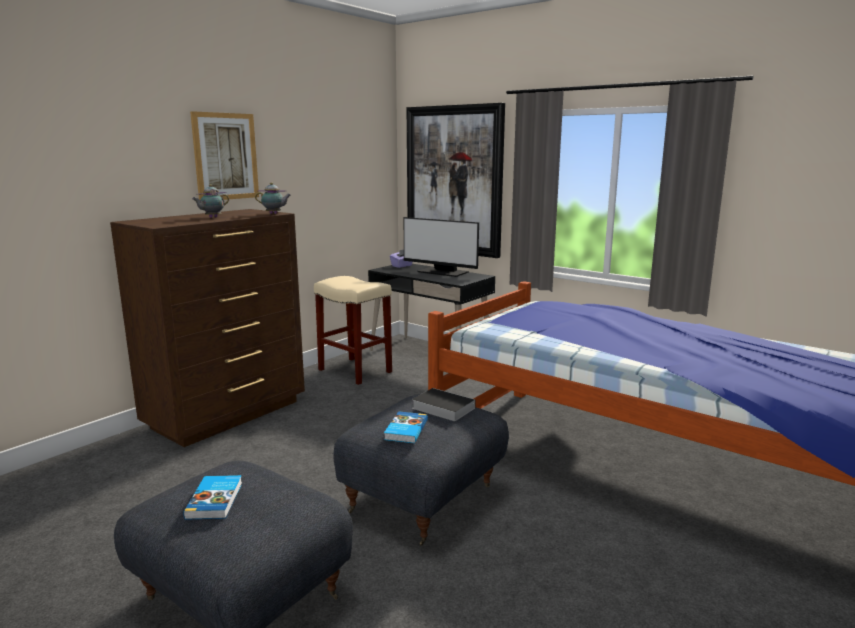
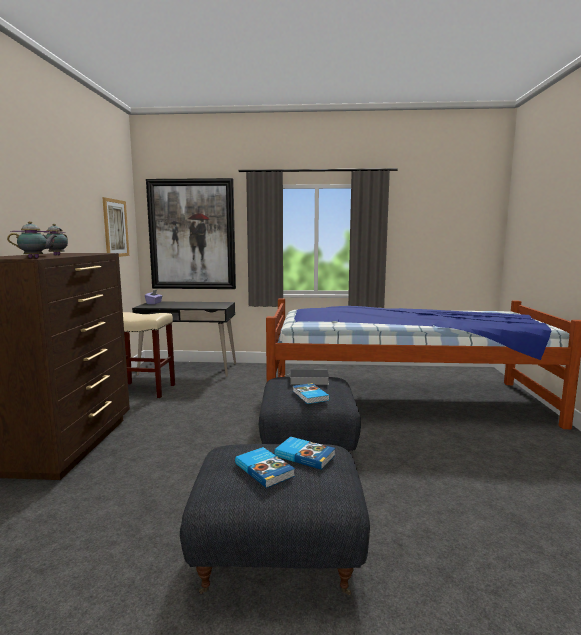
camera: 35 degrees left, 5 degrees down
picture [190,111,259,200] -> picture moved to [102,197,129,257]
teapot [255,182,291,214] -> teapot moved to [7,221,57,258]
monitor [404,217,479,277] -> none
none -> book [274,437,335,470]

